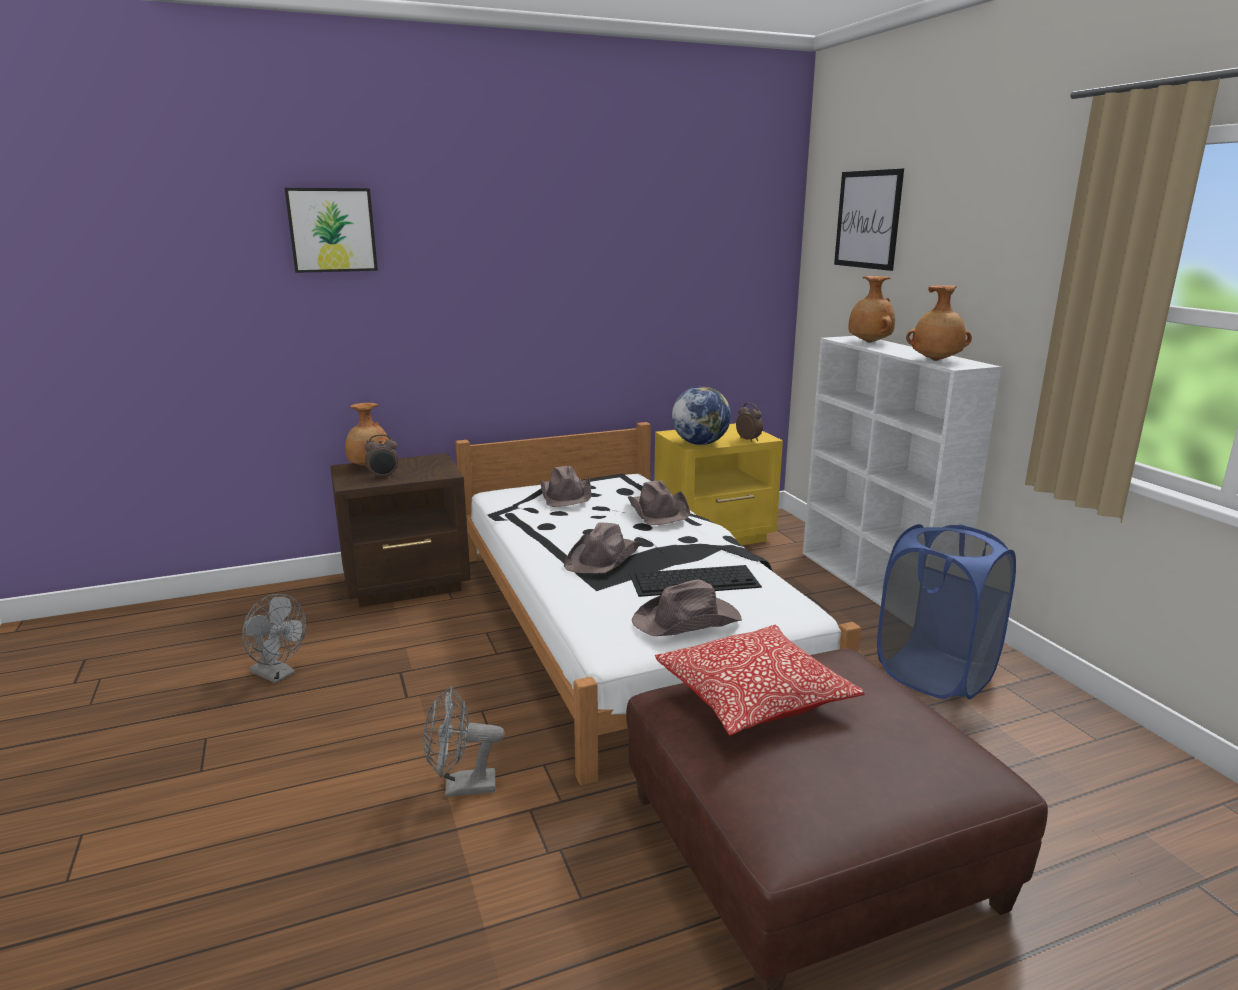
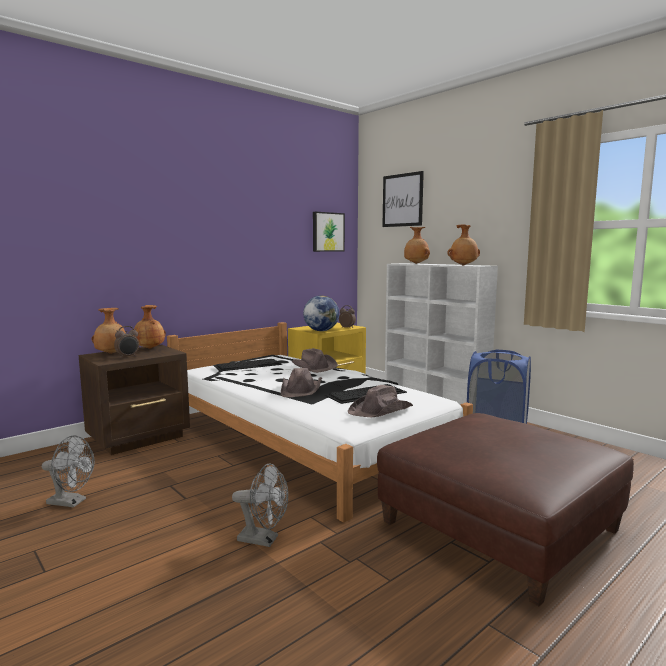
camera: 20 degrees left, 10 degrees down
picture [285,188,378,273] -> picture moved to [313,212,345,252]
grey fan [423,686,505,797] -> grey fan turned 135 degrees counterclockwise [232,463,288,547]
brown hat [540,466,591,507] -> keyboard [213,359,282,371]
pillow [655,625,865,736] -> none
none -> brown vase [134,305,166,349]

